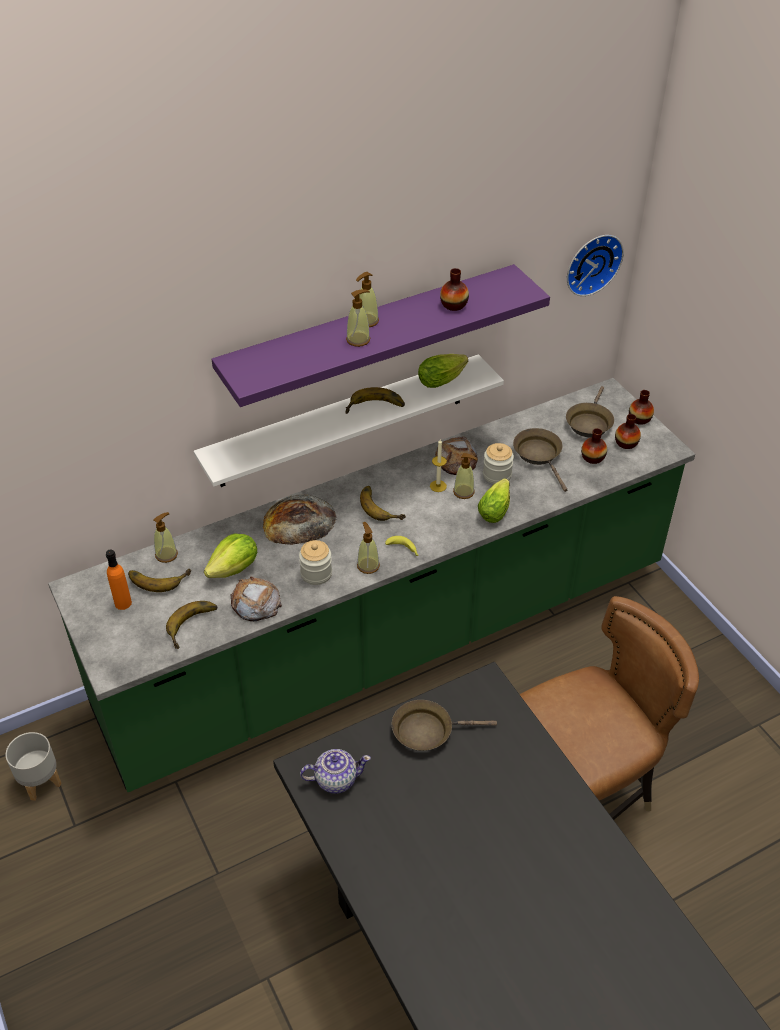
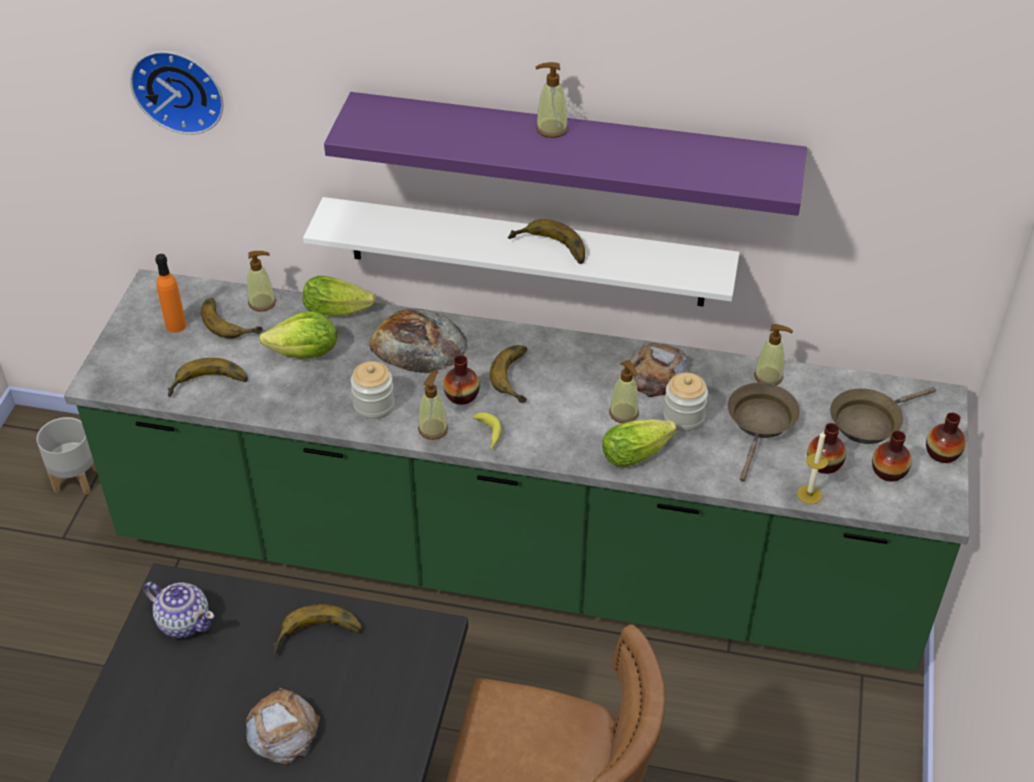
camera: 40 degrees right, 0 degrees up
bread [231,576,282,621] -> bread moved to [246,688,320,766]
soap dispenser [346,289,370,347] -> soap dispenser moved to [754,324,793,385]
brown frying pan [392,700,497,751] -> banana [273,604,363,654]
lettuce [418,354,468,388] -> lettuce moved to [303,276,375,316]
candle [430,439,447,492] -> candle moved to [797,431,828,504]
vase [440,268,469,311] -> vase moved to [443,355,480,405]
wall clock [567,235,624,296] -> wall clock moved to [130,51,223,135]

